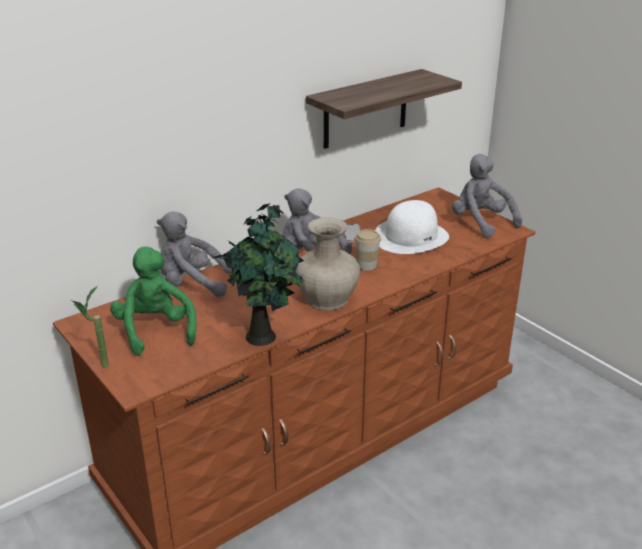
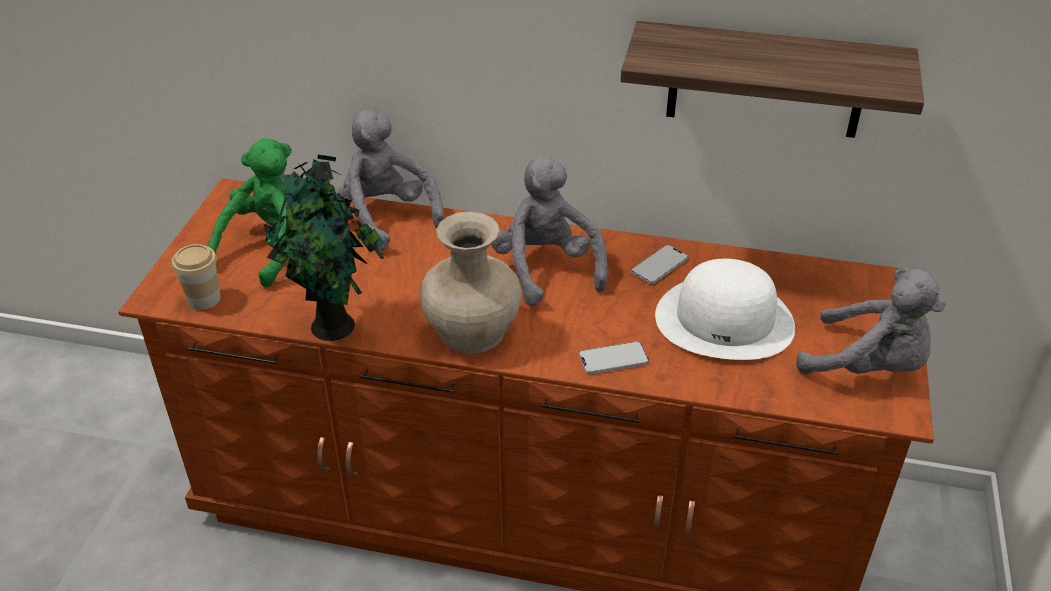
camera: 50 degrees right, 10 degrees up
potted plant [71,286,109,368] -> none
cup [354,229,381,271] -> cup moved to [172,244,221,310]
grey plush toy [452,154,522,238] -> grey plush toy turned 105 degrees clockwise [796,268,946,374]
none -> phone [579,341,649,374]

